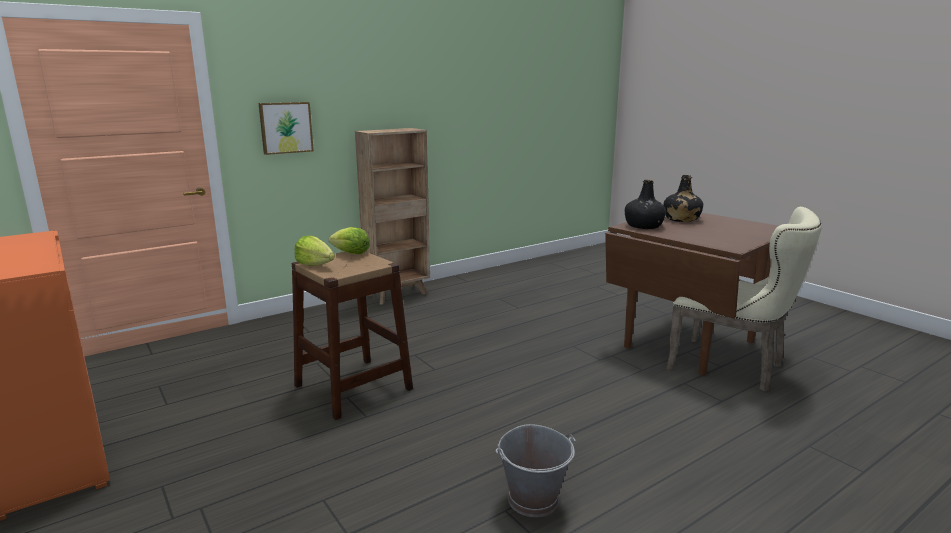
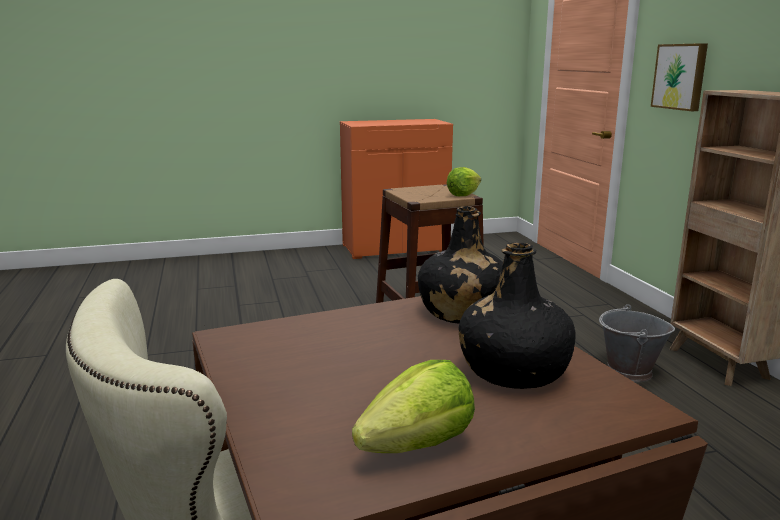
camera: 110 degrees right, 0 degrees up
lettuce [295,236,335,266] -> lettuce moved to [352,360,475,453]
grey bucket [495,424,576,517] -> grey bucket moved to [599,304,675,382]

